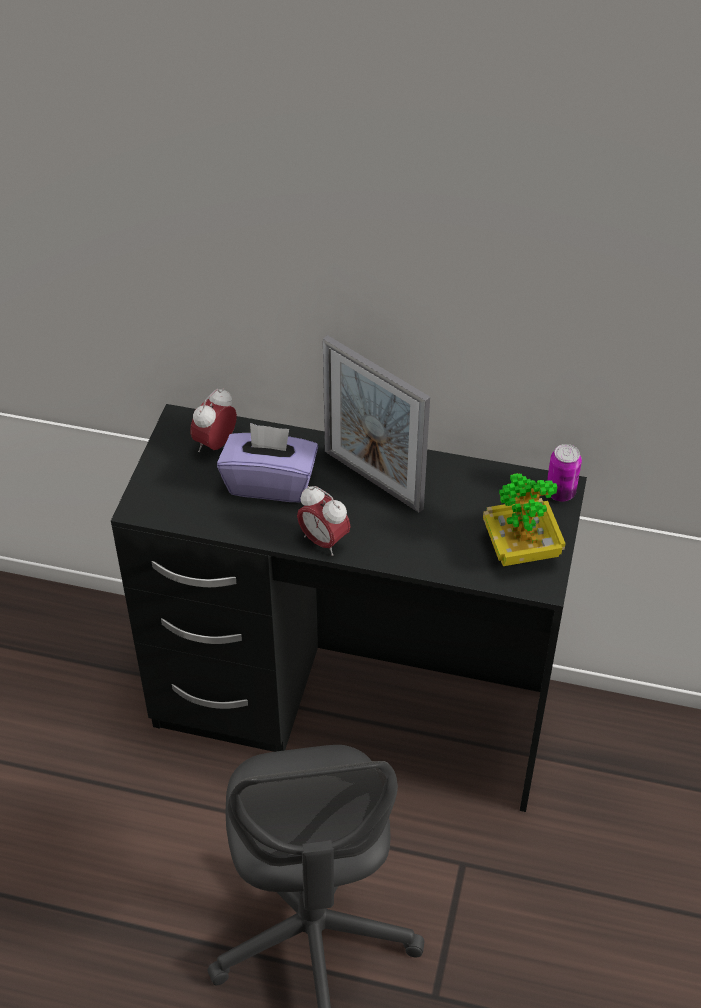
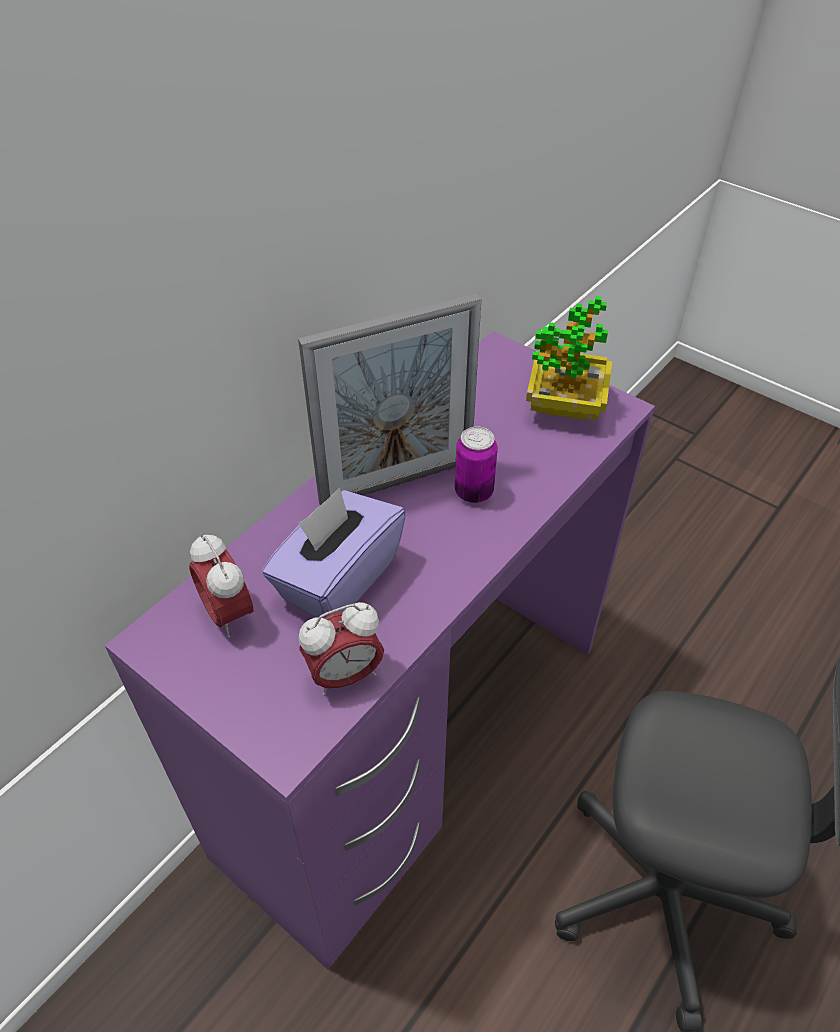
camera: 65 degrees left, 0 degrees up
black desk [111,404,587,812] -> purple desk [105,331,655,970]
alarm clock [297,486,351,556] -> alarm clock moved to [299,602,384,696]
can [547,444,582,501] -> can moved to [455,427,498,503]

